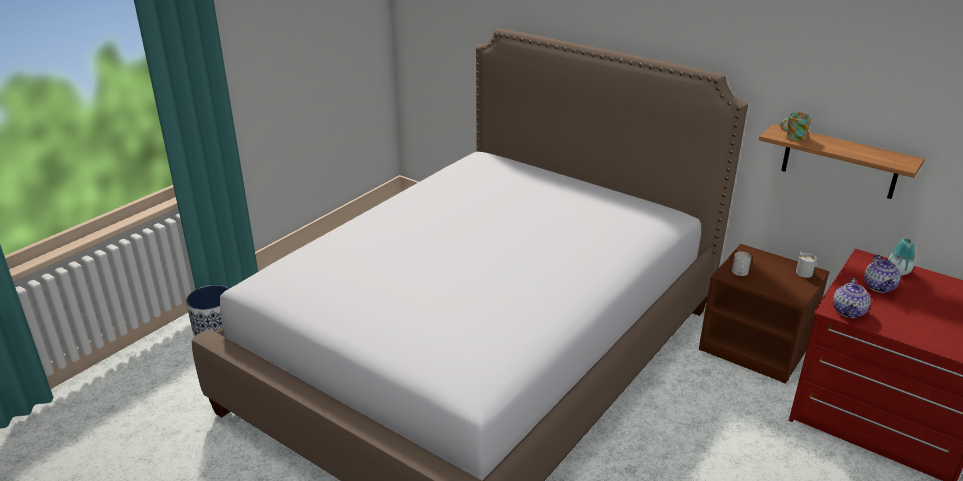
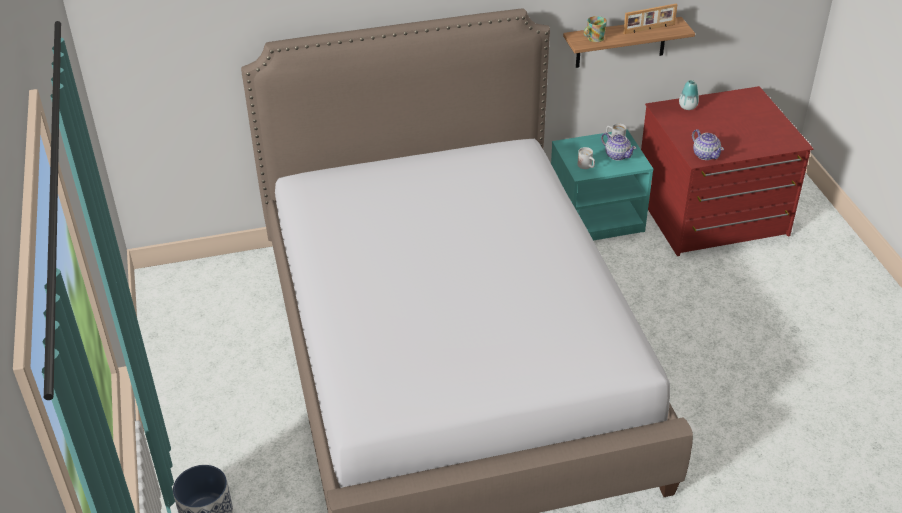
camera: 50 degrees left, 10 degrees up
brown nightstand [699,244,830,384] -> turquoise nightstand [551,130,653,241]
teapot [864,254,901,293] -> teapot moved to [601,133,637,161]
none -> picture frame [623,4,678,34]

